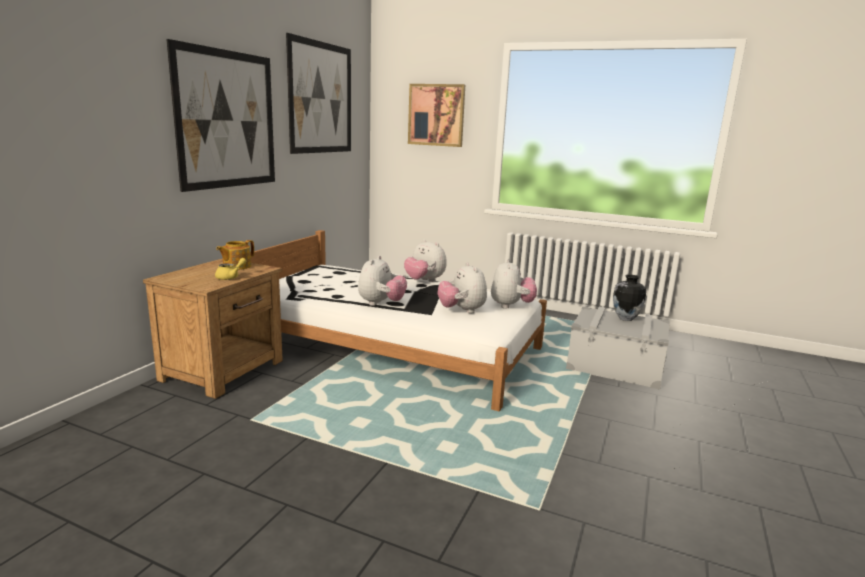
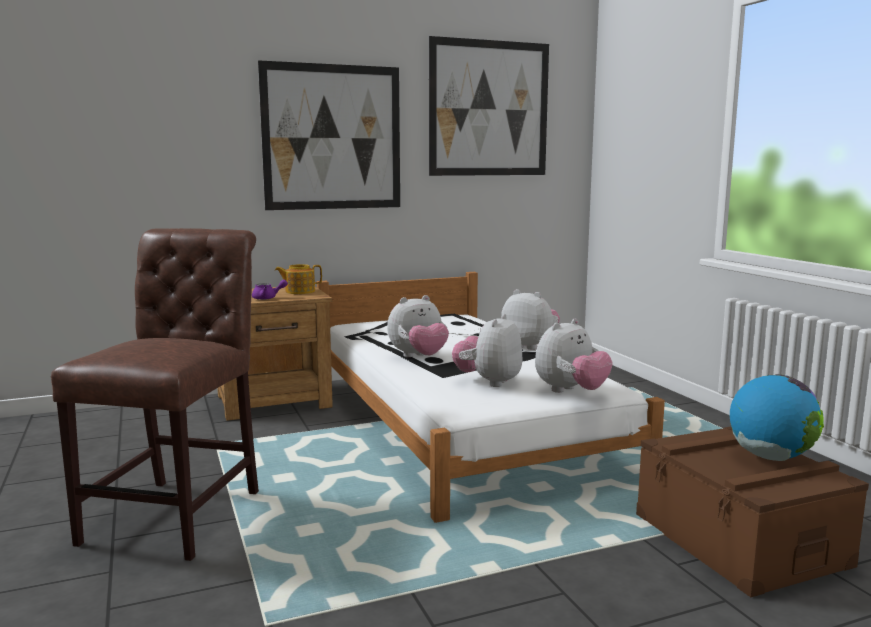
camera: 45 degrees right, 5 degrees down
yellow teapot [215,258,246,280] -> purple teapot [252,280,288,300]
plush toy [404,239,447,282] -> plush toy turned 135 degrees clockwise [501,289,560,350]
picture [408,84,465,147] -> none
grey storage box [566,307,670,390] -> brown storage box [636,427,869,597]
vase [613,275,646,321] -> globe [730,374,824,461]
none -> brown chair [51,228,259,561]

